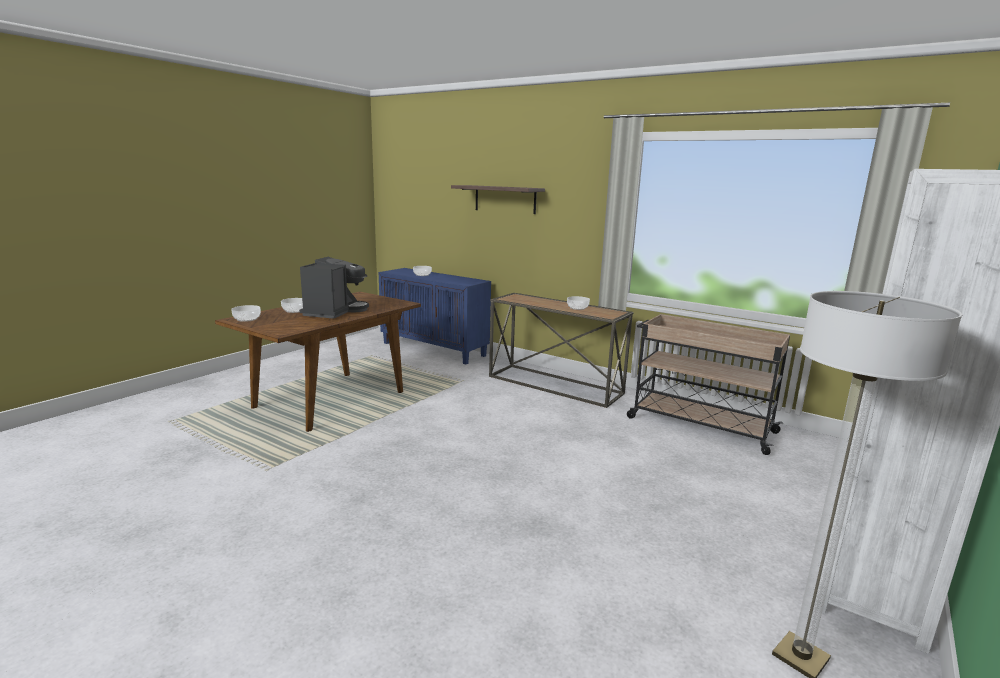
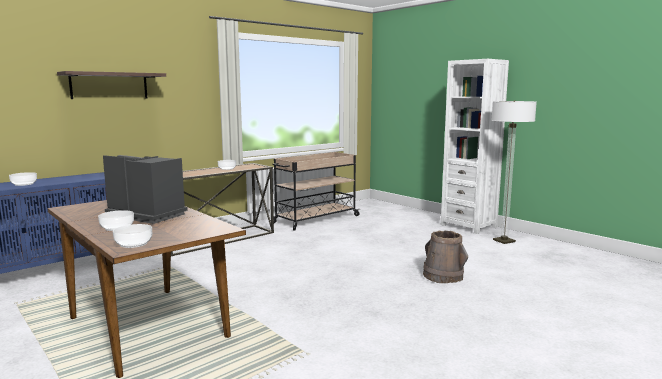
camera: 75 degrees left, 5 degrees down
none -> brown bucket [423,230,468,283]

